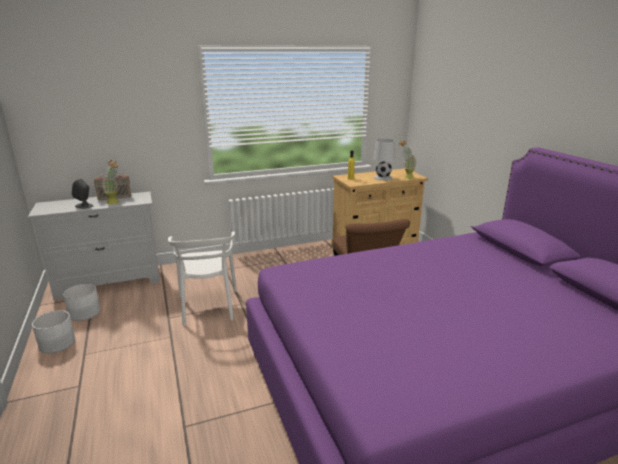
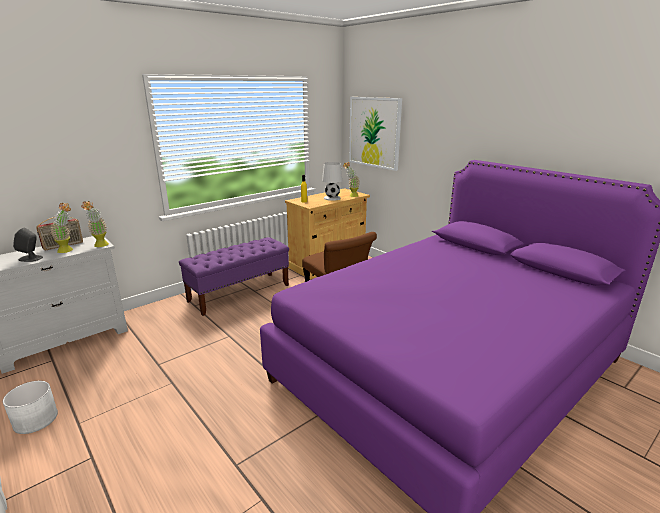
camera: 20 degrees left, 0 degrees up
white planter [63,284,100,321] -> none
white chair [168,232,237,326] -> none
none -> potted plant [81,201,109,247]
none -> purple bench [179,237,289,316]
none -> picture [349,97,402,171]

